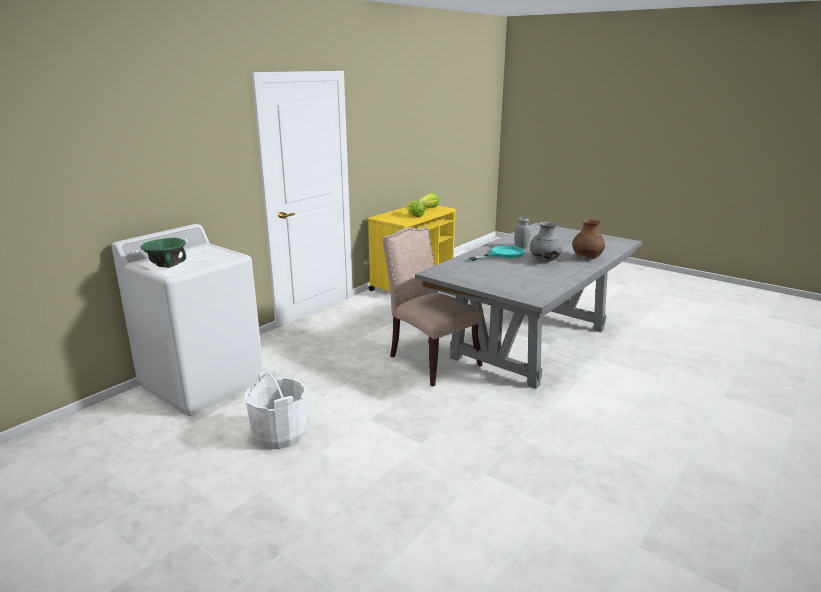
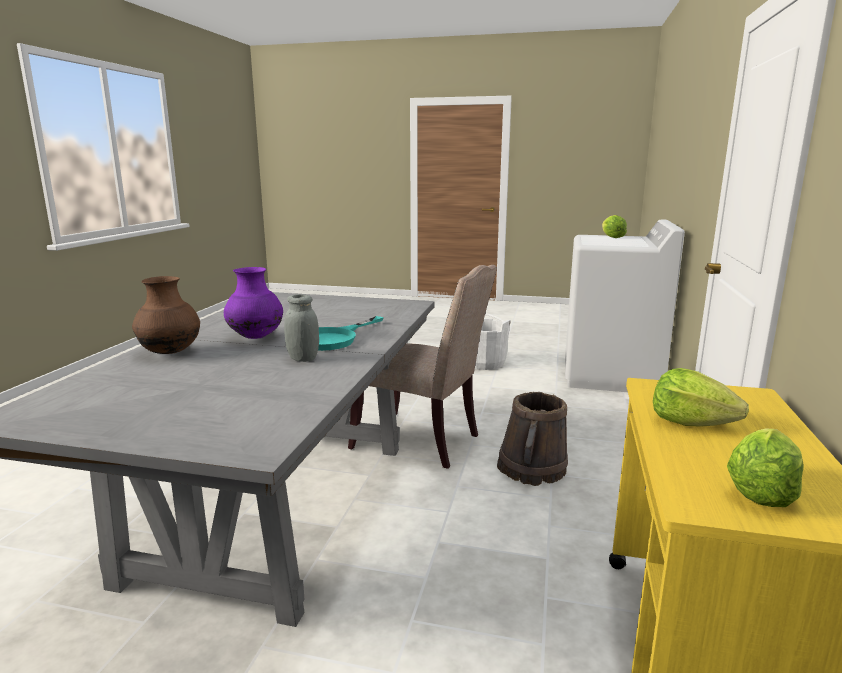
camera: 155 degrees right, 5 degrees down
green bowl [140,238,186,268] -> lettuce [602,215,627,238]
grey vase [530,221,562,262] -> purple vase [224,267,283,339]
none -> brown bucket [497,392,568,486]

